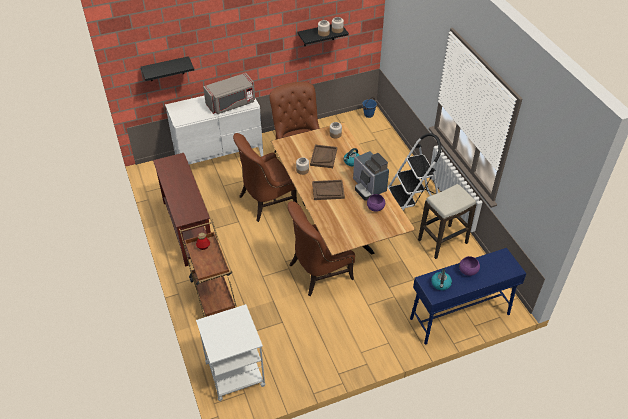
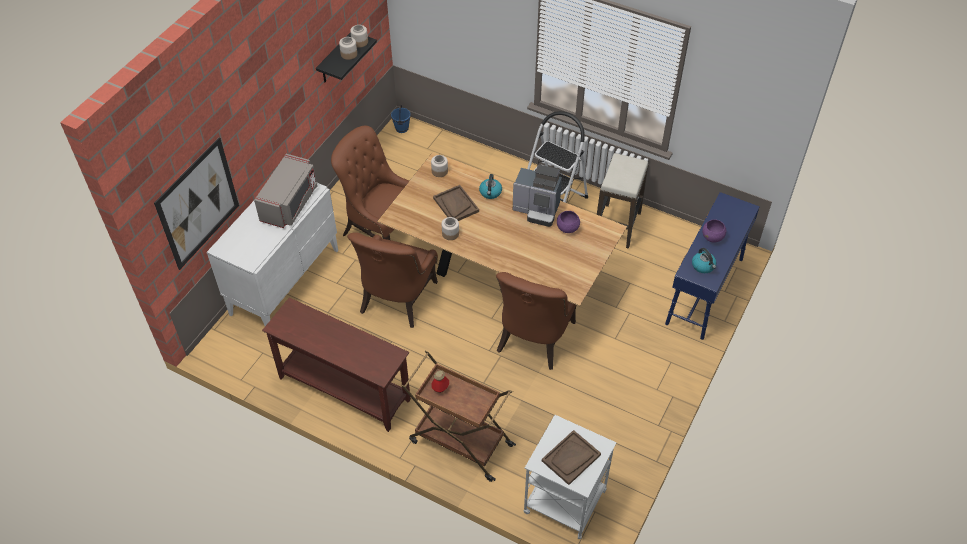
camera: 40 degrees left, 5 degrees up
black shelf [141,56,194,81] -> picture [154,137,239,270]
brown tray [312,180,345,200] -> brown tray moved to [542,430,601,485]

